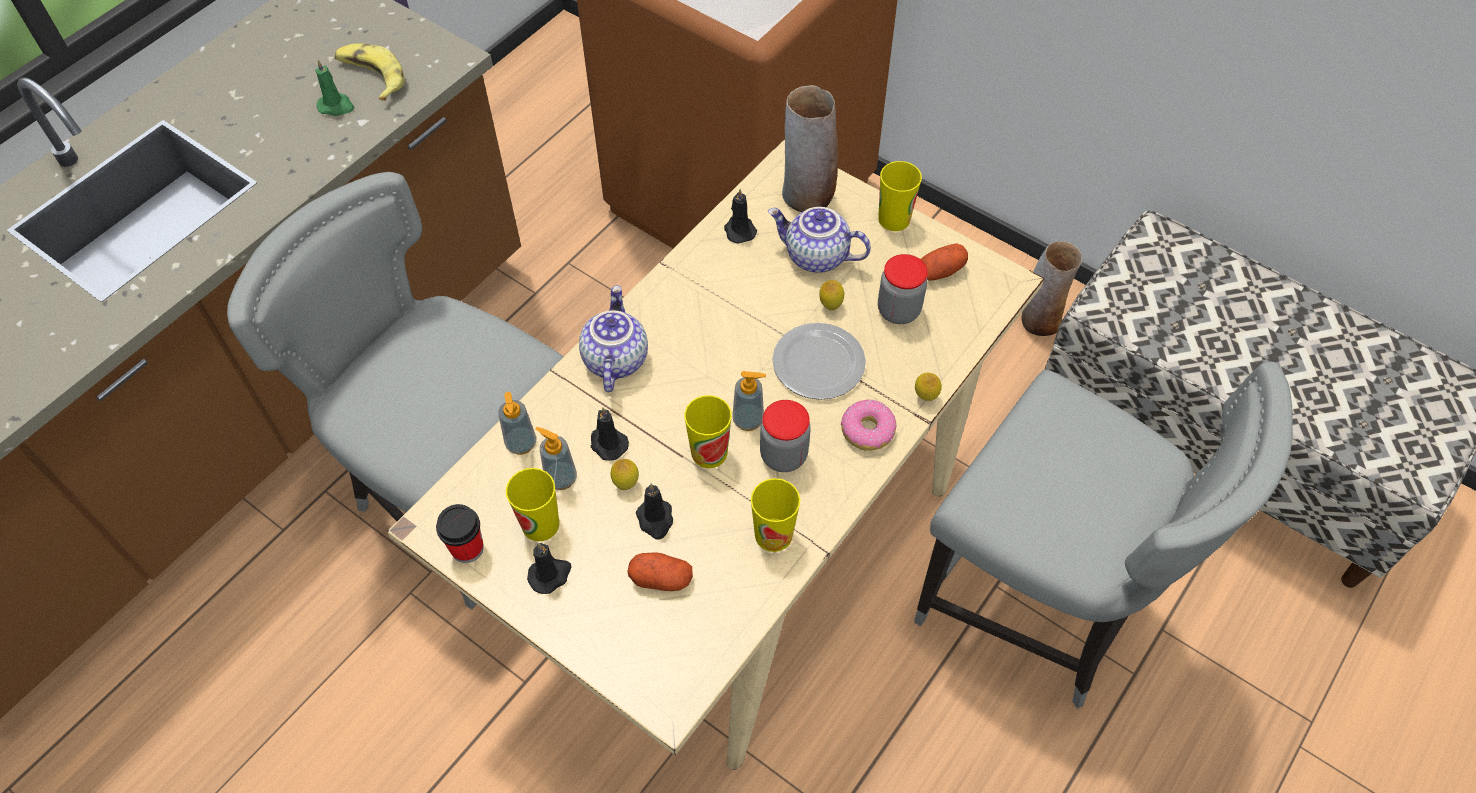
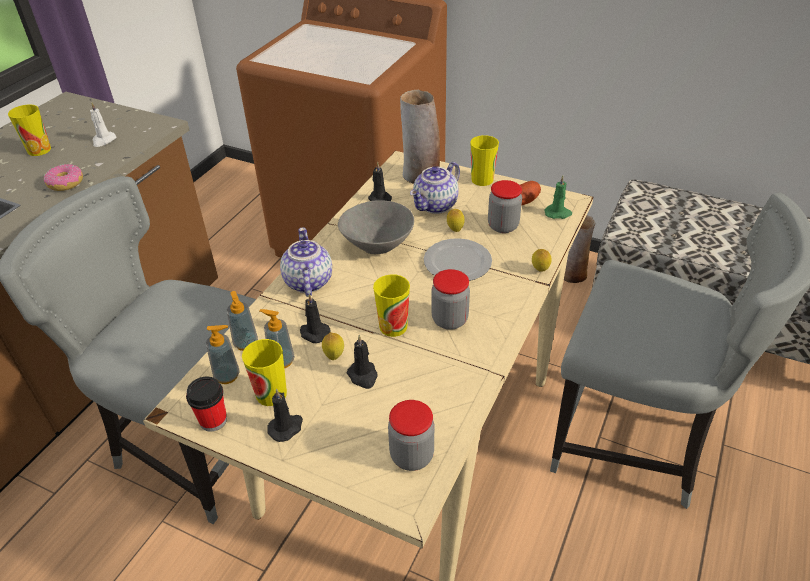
camera: 10 degrees left, 15 degrees down
green candle [315,60,354,116] -> green candle moved to [545,176,572,219]
banana [335,43,405,101] -> white candle [90,102,116,147]
potato [627,552,693,591] -> none
soap dispenser [732,371,766,431] -> soap dispenser moved to [206,325,240,384]
cup [751,478,800,552] -> cup moved to [8,104,51,156]
teapot [768,207,871,273] -> teapot turned 60 degrees counterclockwise [410,162,460,214]
donut [841,400,896,451] -> donut moved to [44,164,83,191]
none -> grey bowl [338,200,414,254]
none -> jar [388,400,434,471]

